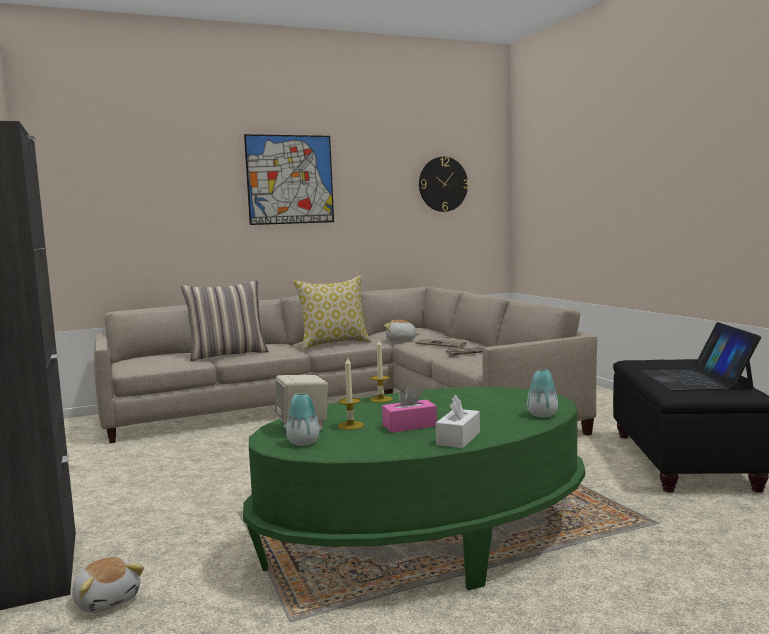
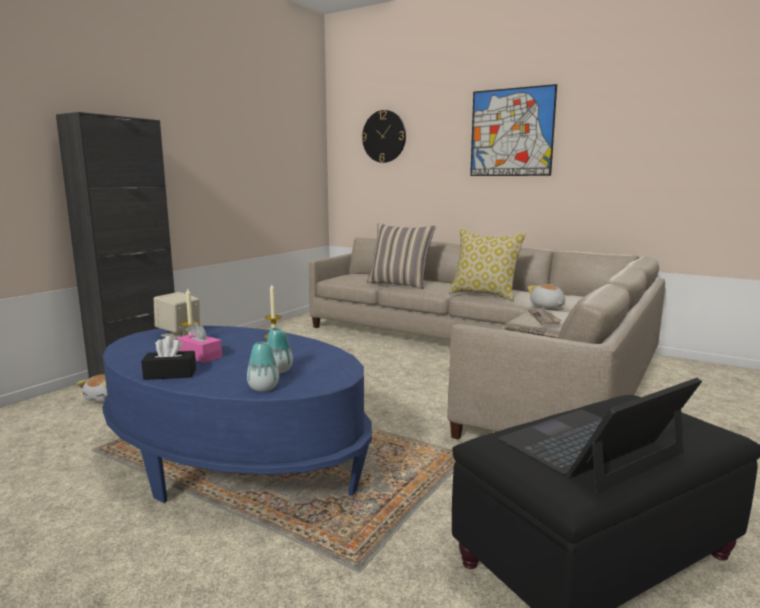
camera: 55 degrees right, 5 degrees up
green coffee table [243,387,585,590] -> blue coffee table [102,326,372,503]
vase [286,393,319,446] -> vase moved to [267,328,293,373]
wall clock [419,157,469,212] -> wall clock moved to [362,110,406,163]
white tissue box [436,395,480,448] -> black tissue box [141,336,196,380]

